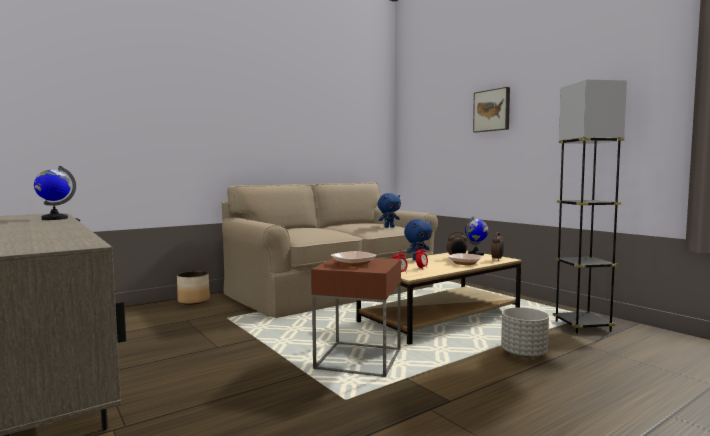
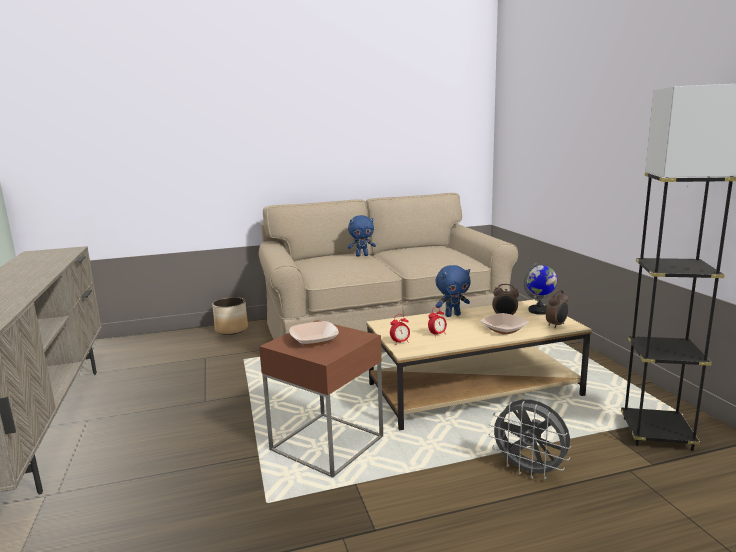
camera: 20 degrees right, 10 degrees up
globe [34,166,76,220] -> none
blue plush toy [378,193,401,228] -> blue plush toy moved to [348,215,376,257]
picture [473,87,510,132] -> none
grey planter [501,307,549,358] -> grey fan [488,399,571,480]

